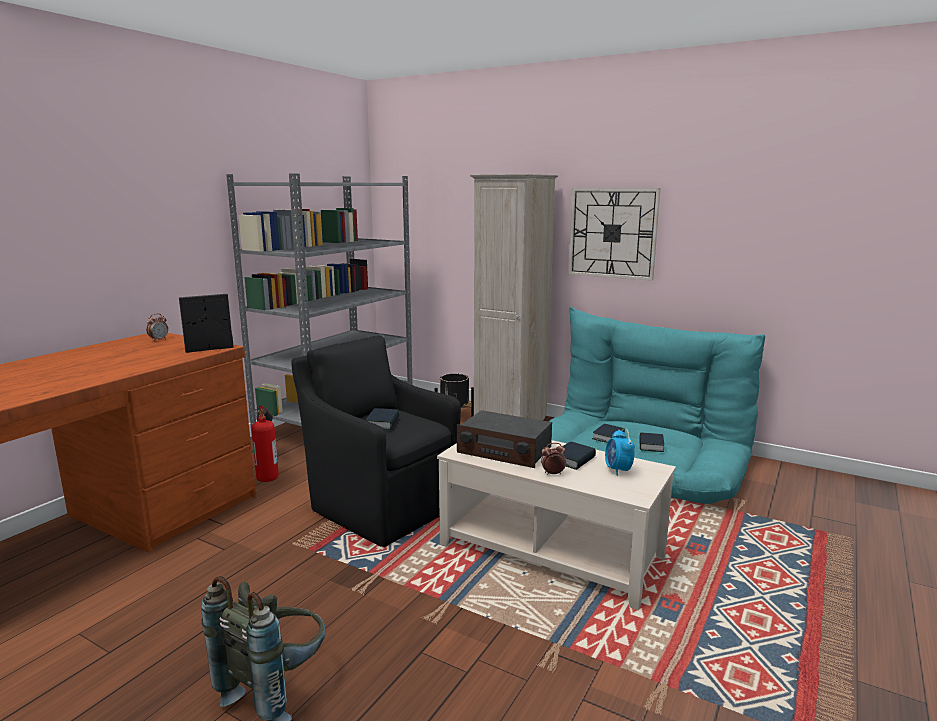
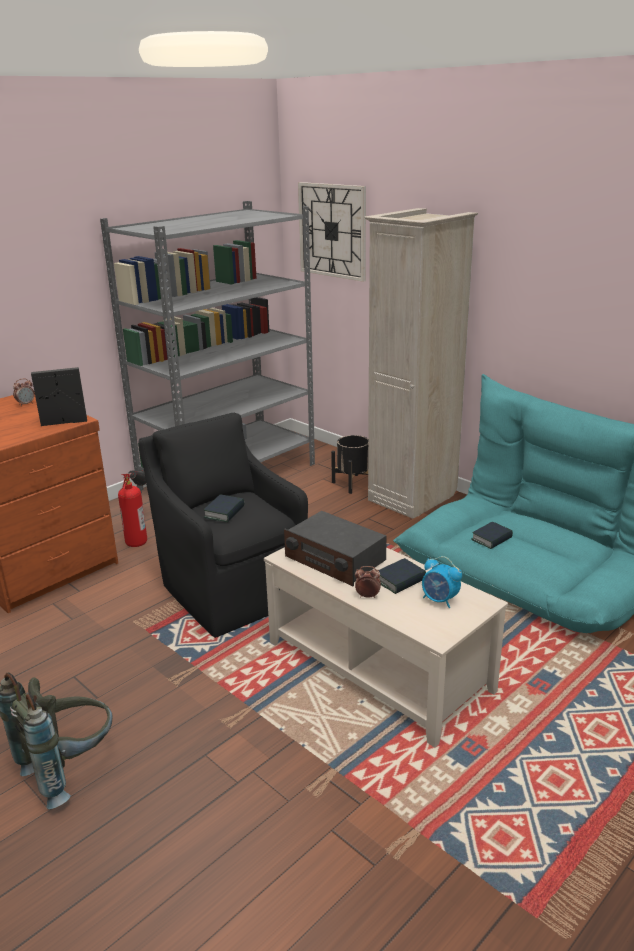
camera: 15 degrees right, 10 degrees up
wall clock [568,188,660,281] -> wall clock moved to [298,182,366,282]
alarm clock [605,428,635,476] -> alarm clock turned 60 degrees counterclockwise [422,556,462,608]
book [639,432,664,452] -> none

